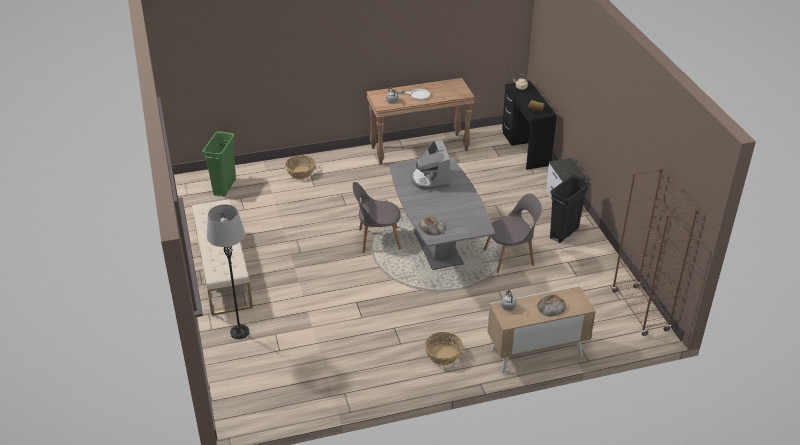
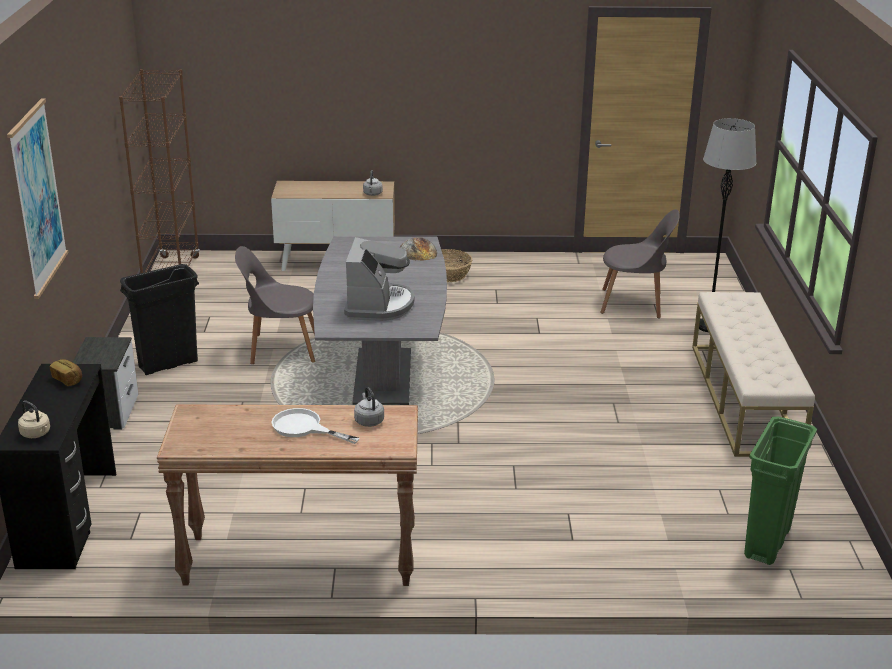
camera: 165 degrees left, 10 degrees down
basket [285,155,316,179] -> none
grey chair [352,182,401,253] -> grey chair moved to [600,209,679,318]
bread [537,294,566,317] -> none
none -> picture [7,98,68,299]

